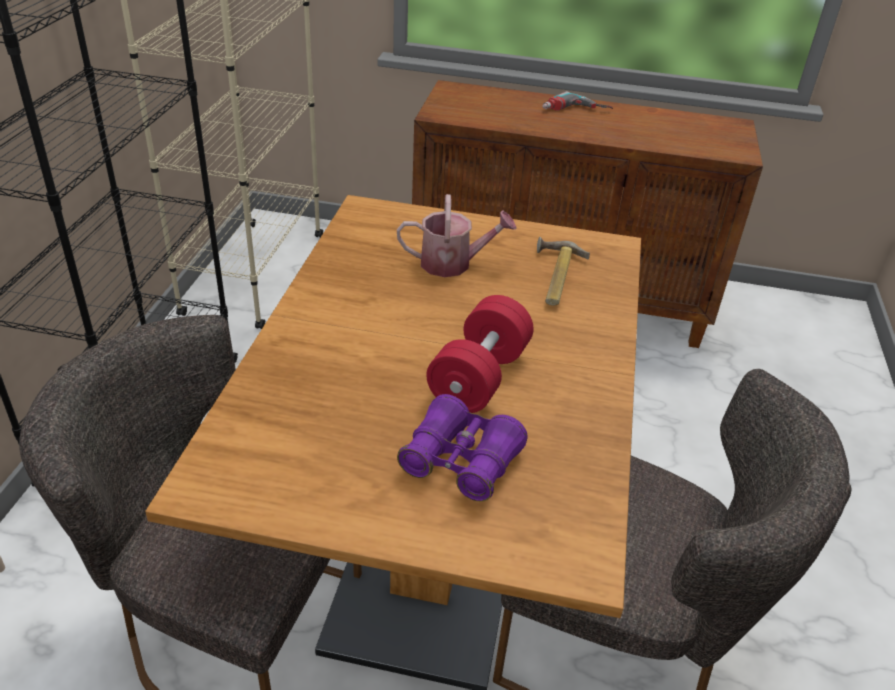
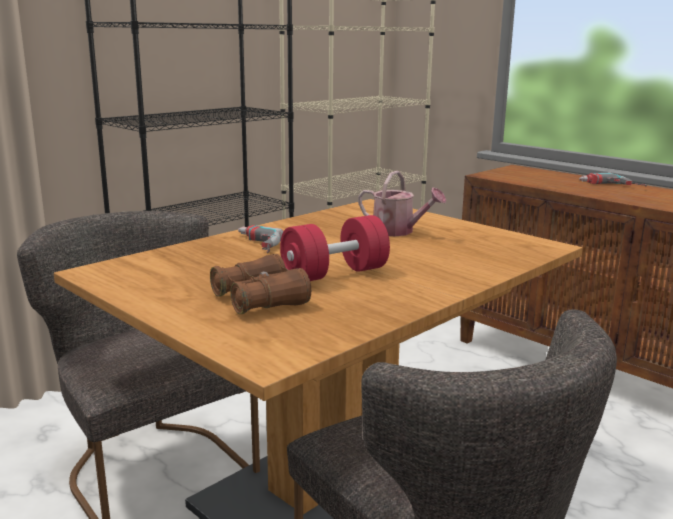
camera: 35 degrees right, 20 degrees down
purple binoculars [397,394,528,502] -> brown binoculars [210,254,311,314]
hammer [537,237,590,306] -> none
none -> power drill [238,225,283,253]

